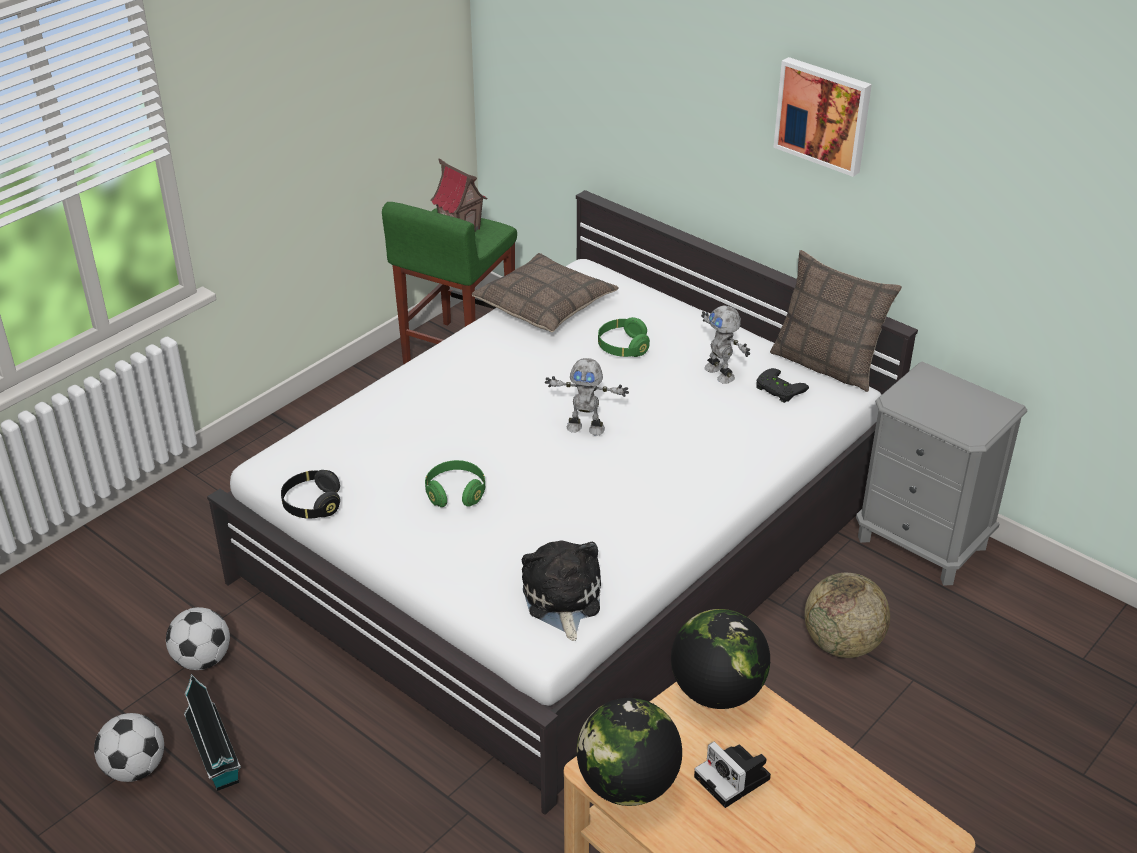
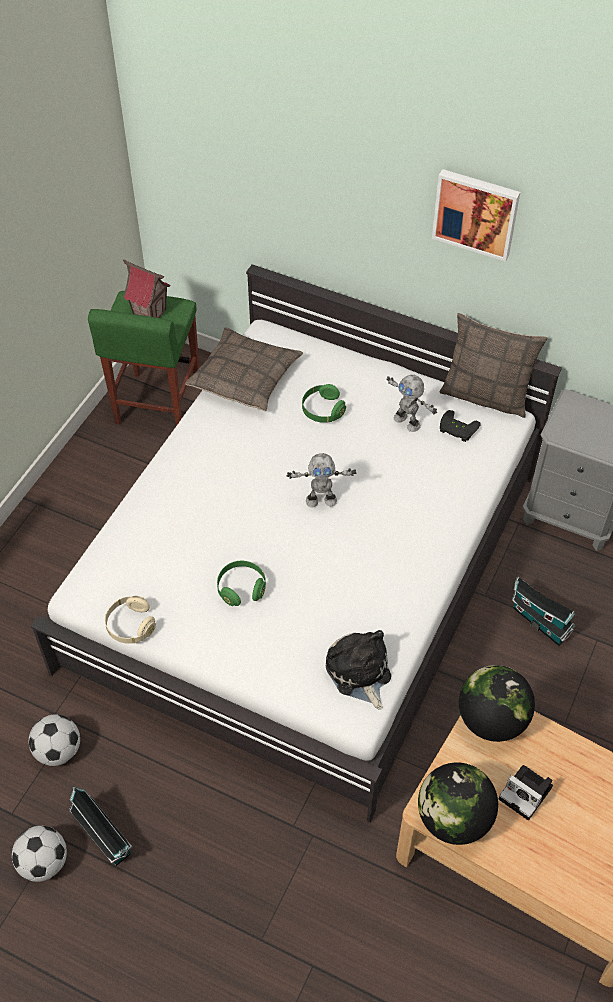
camera: 15 degrees left, 15 degrees up
black headphones [281,470,340,519] -> beige headphones [105,596,156,644]
globe [804,573,890,658] -> toy house [512,576,576,646]

